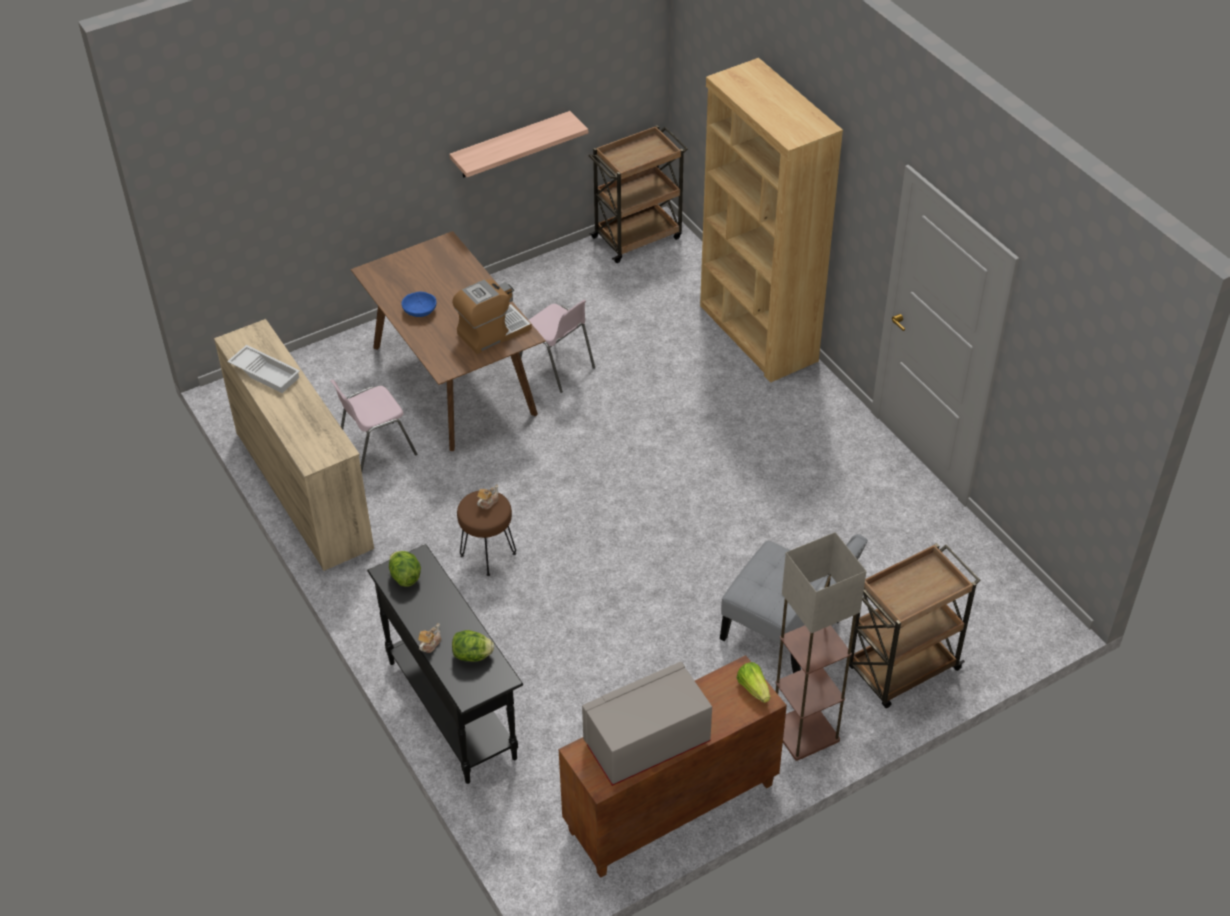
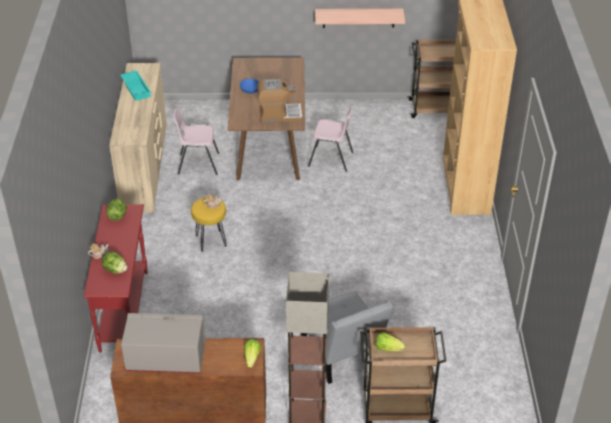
camera: 30 degrees right, 5 degrees down
white tray [227,345,300,393] -> turquoise tray [120,70,151,101]
black console table [367,544,523,784] -> red console table [84,204,148,353]
brown stool [457,491,516,576] -> yellow stool [191,197,227,252]
pink chair [520,300,595,393] -> pink chair turned 60 degrees counterclockwise [308,106,353,172]
none -> lettuce [375,332,406,351]

